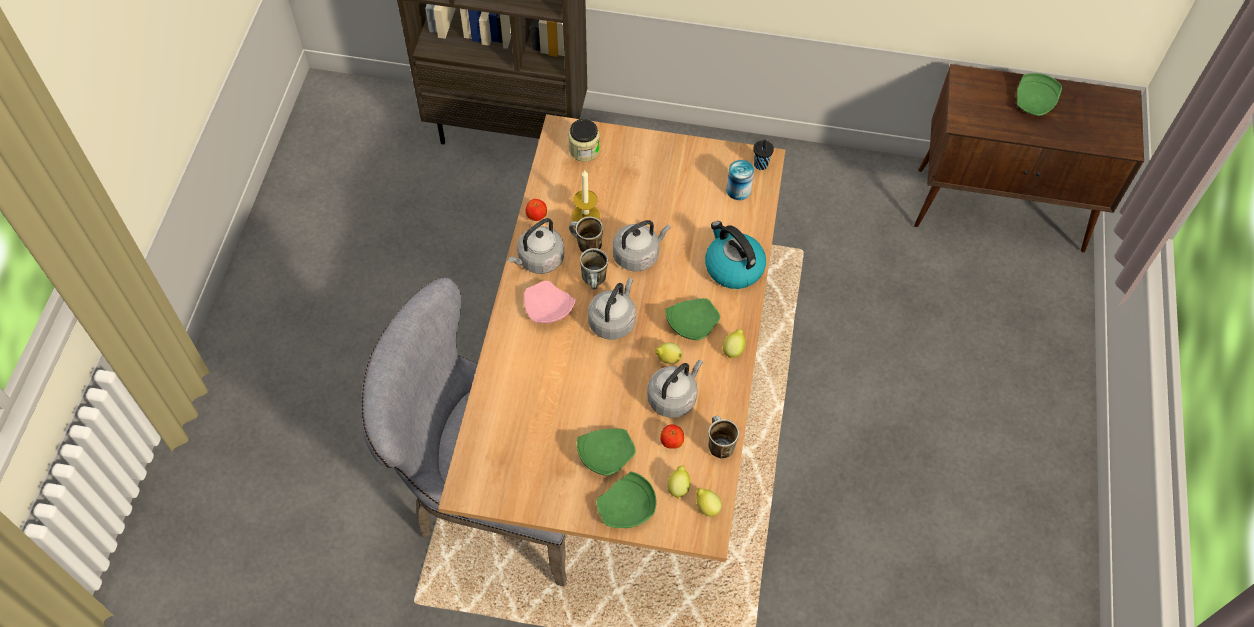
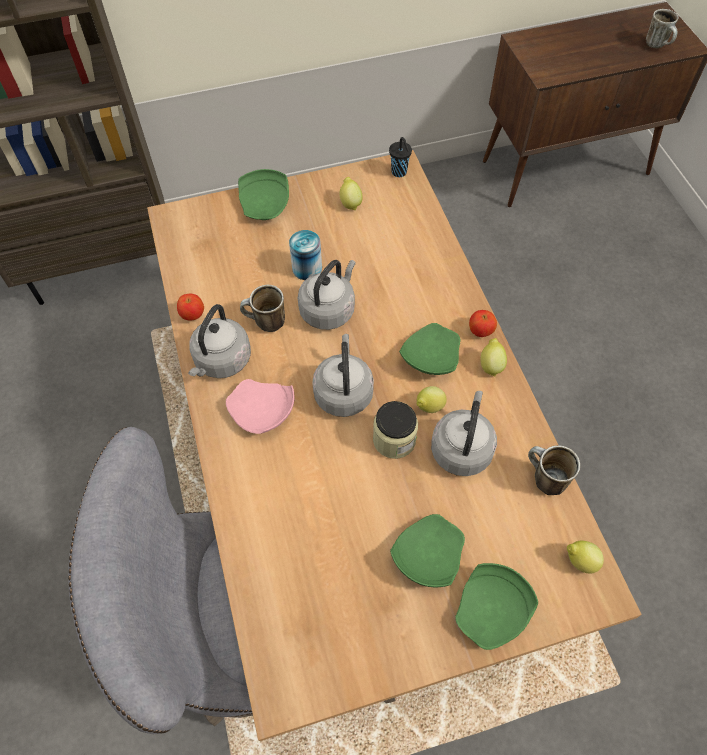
camera: 25 degrees left, 0 degrees up
jar [569,119,600,162] -> jar moved to [373,401,418,459]
candle [572,170,600,222] -> none
mug [580,248,608,289] -> mug moved to [646,9,679,49]
apple [660,424,684,449] -> apple moved to [469,310,497,337]
lemon [667,465,690,499] -> lemon moved to [339,177,363,210]
kettle [705,221,766,289] -> none
can [726,160,754,200] -> can moved to [289,230,322,280]
green plate [1017,73,1062,116] -> green plate moved to [238,169,289,220]

